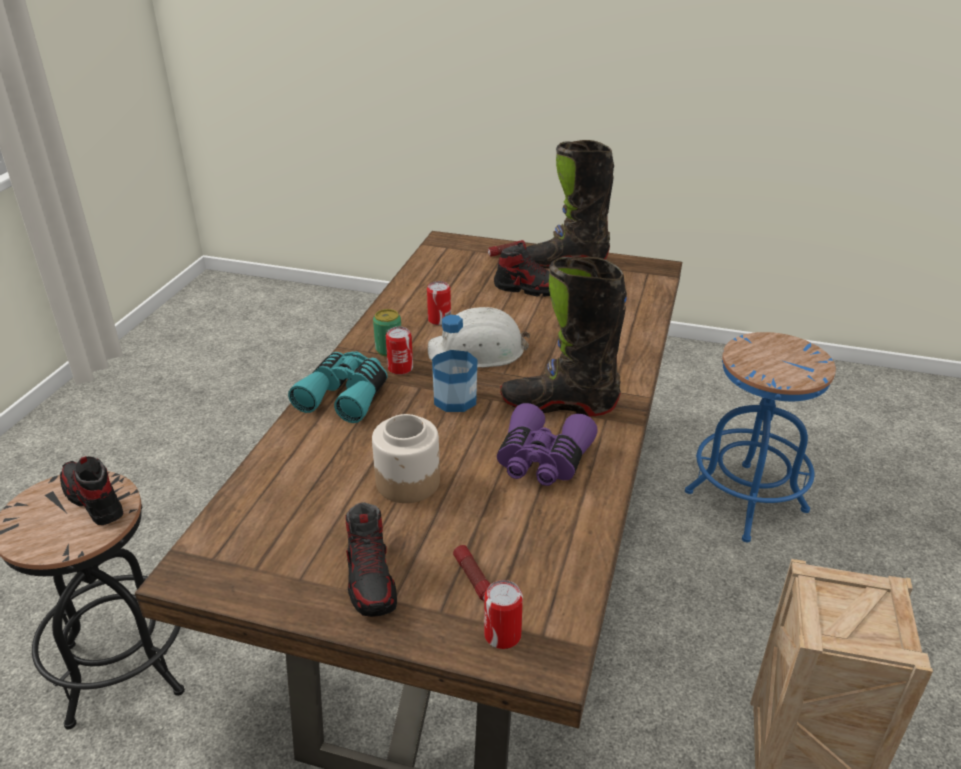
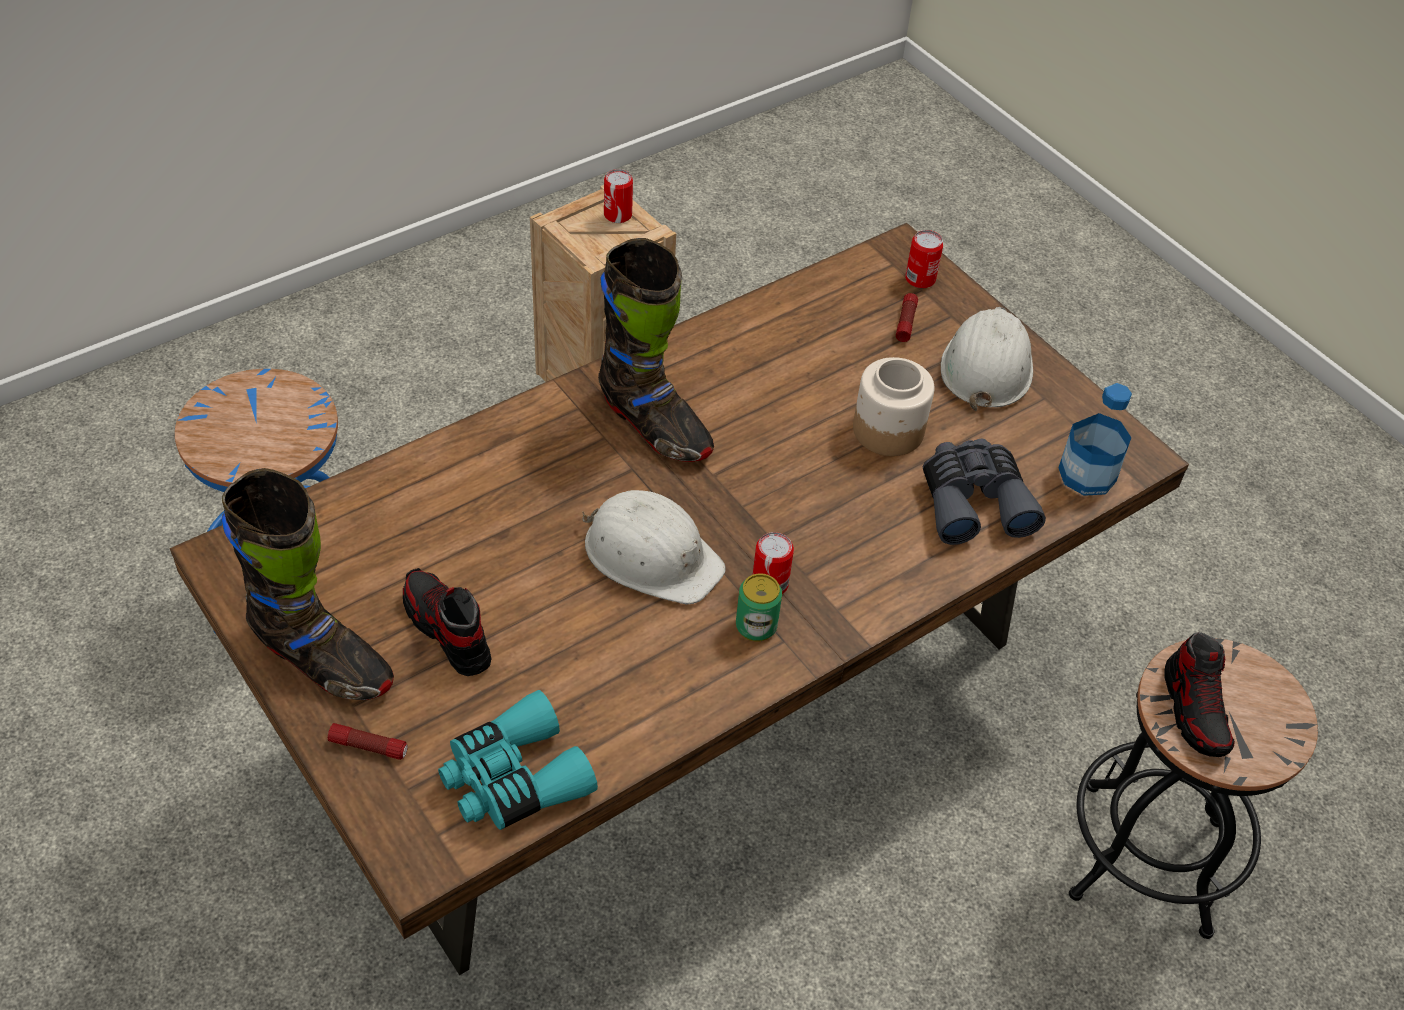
camera: 145 degrees left, 15 degrees up
turquoise binoculars [288,351,388,423] -> turquoise binoculars moved to [438,690,598,830]
shoe [346,502,397,617] -> white hard hat [941,307,1033,411]
can [427,281,451,325] -> can moved to [604,169,633,223]
bottle [432,315,477,412] -> bottle moved to [1058,383,1132,496]
purple binoculars [497,403,598,486] -> none
none -> grey binoculars [923,439,1046,545]

